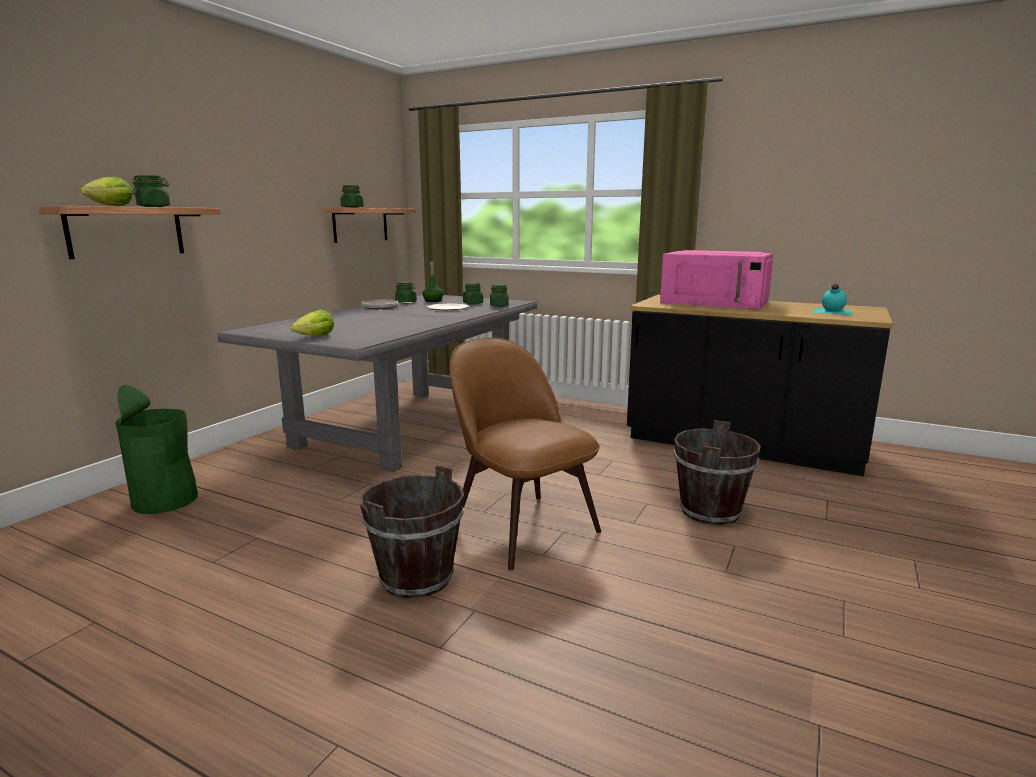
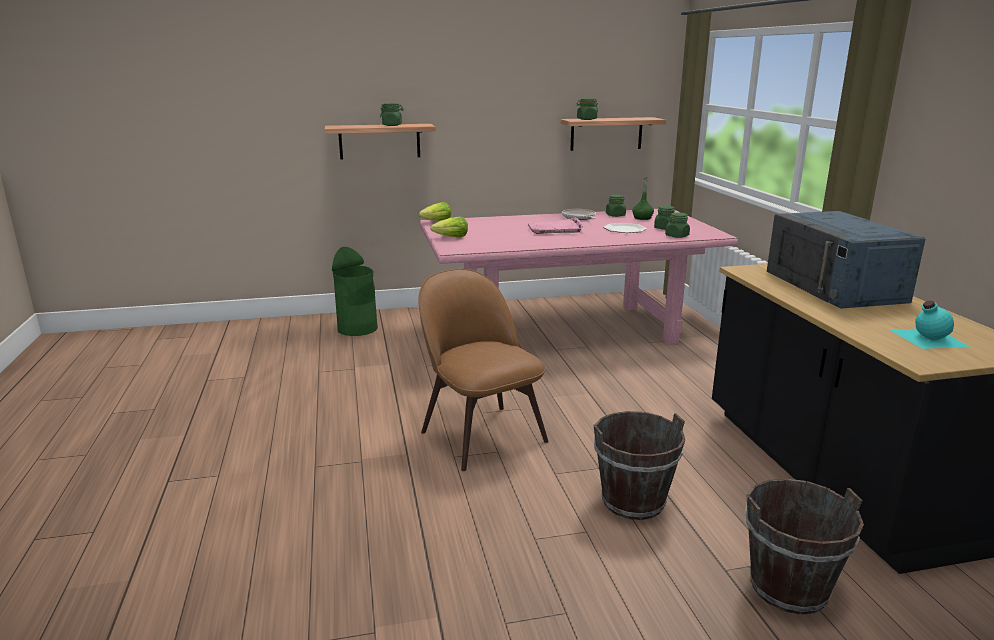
camera: 50 degrees right, 5 degrees up
lettuce [80,177,133,207] -> lettuce moved to [418,202,451,221]
grey dining table [217,295,537,472] -> pink dining table [420,209,738,345]
brown bucket [360,465,464,599] -> brown bucket moved to [745,479,864,615]
brown chair [449,338,601,570] -> brown chair turned 45 degrees counterclockwise [418,269,549,471]
pink microwave [660,250,773,309] -> blue microwave [767,211,925,309]
none -> pink tray [527,217,585,234]

